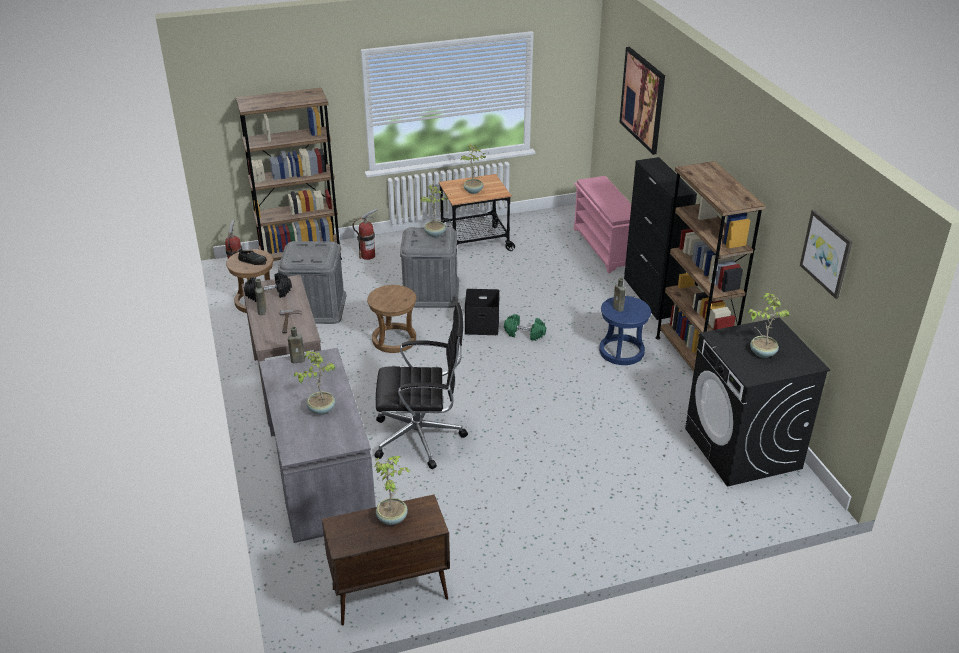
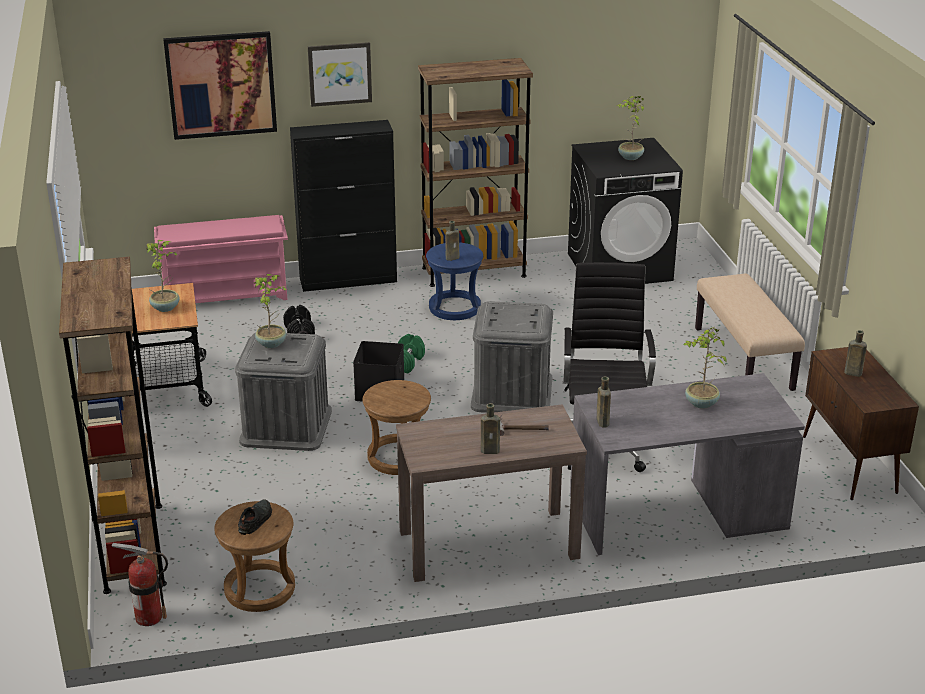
camera: 85 degrees left, 5 degrees down
black dumbbell [244,272,292,302] -> black dumbbell moved to [283,305,315,334]
grey storage box [278,241,346,324] -> grey storage box moved to [471,301,553,413]
fire extinguisher [353,208,378,260] -> none
potted plant [374,456,411,525] -> brown bottle [844,330,867,377]
picture [800,210,853,299] -> picture moved to [308,42,372,107]
none -> beige bench [695,273,805,391]

